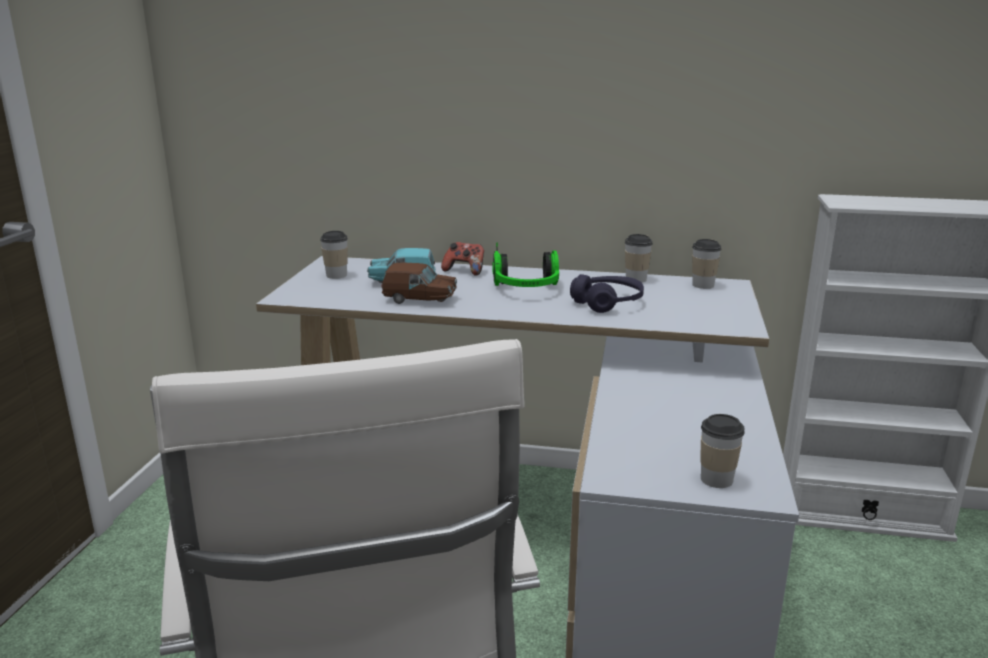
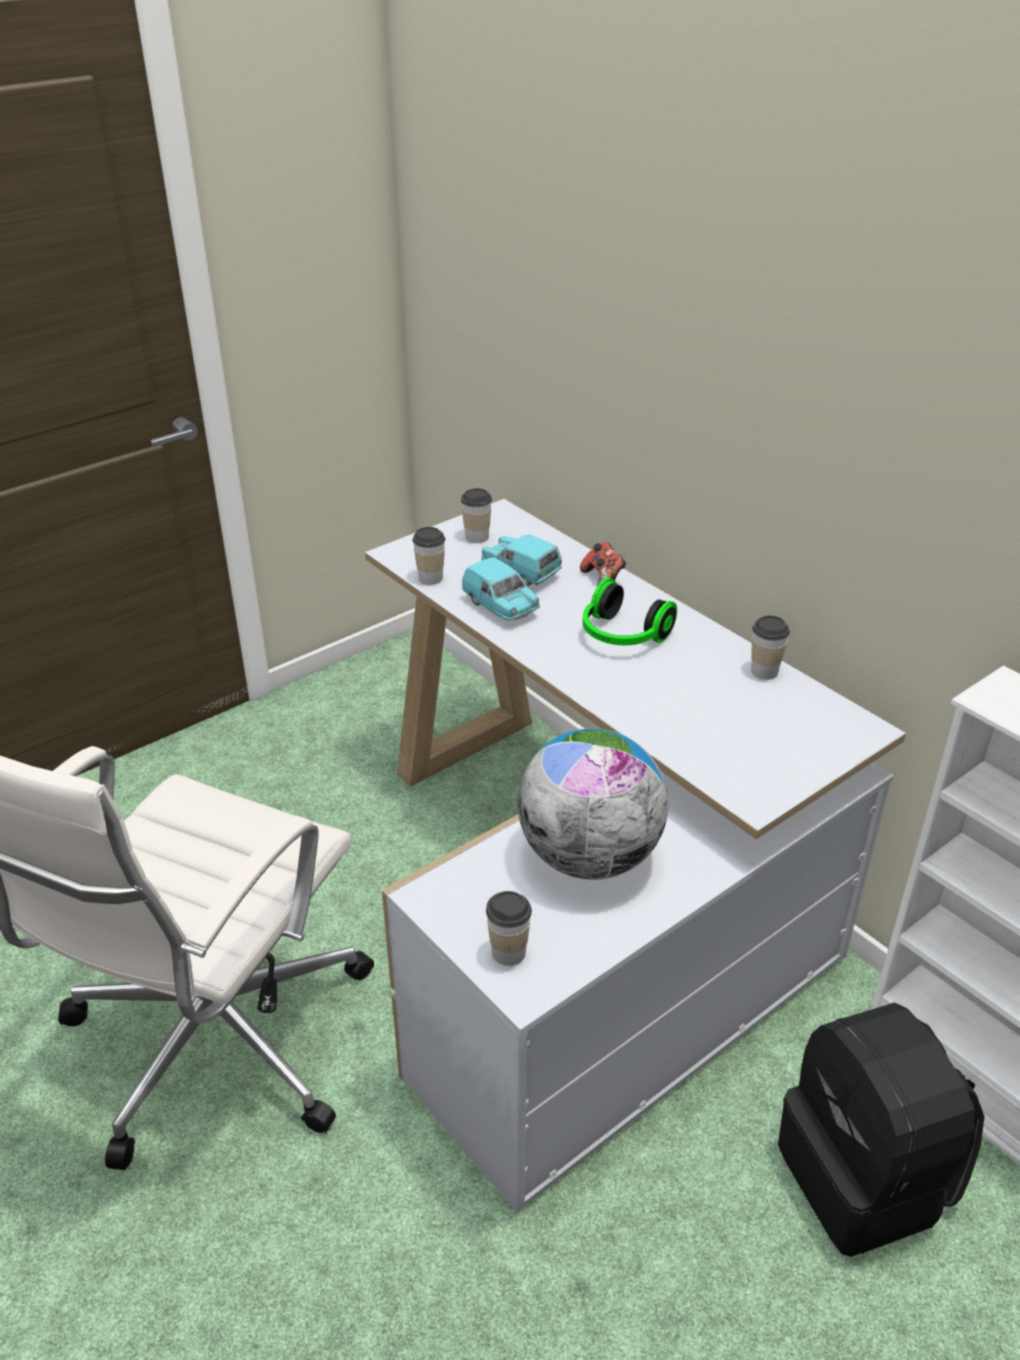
camera: 40 degrees right, 15 degrees up
brown toy car [382,263,457,304] -> turquoise toy car [462,557,540,620]
purple headphones [570,274,644,313] -> none
cup [692,239,722,289] -> cup moved to [413,527,445,585]
none -> globe [518,728,668,880]
none -> black backpack [778,1002,985,1257]

